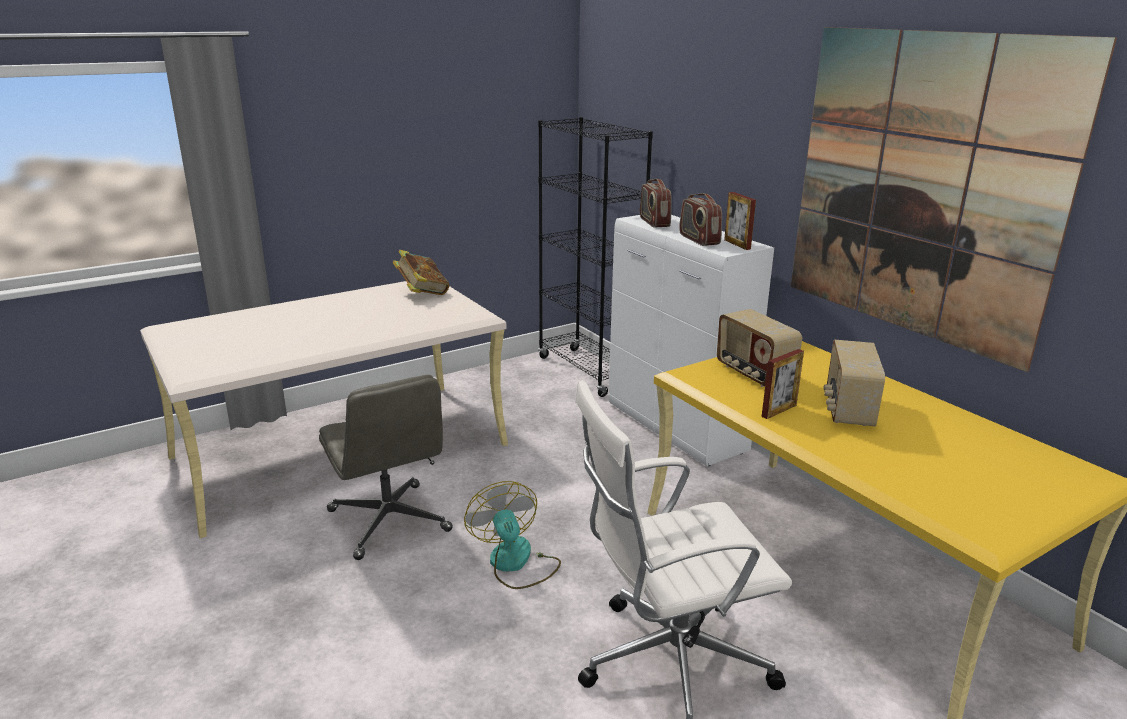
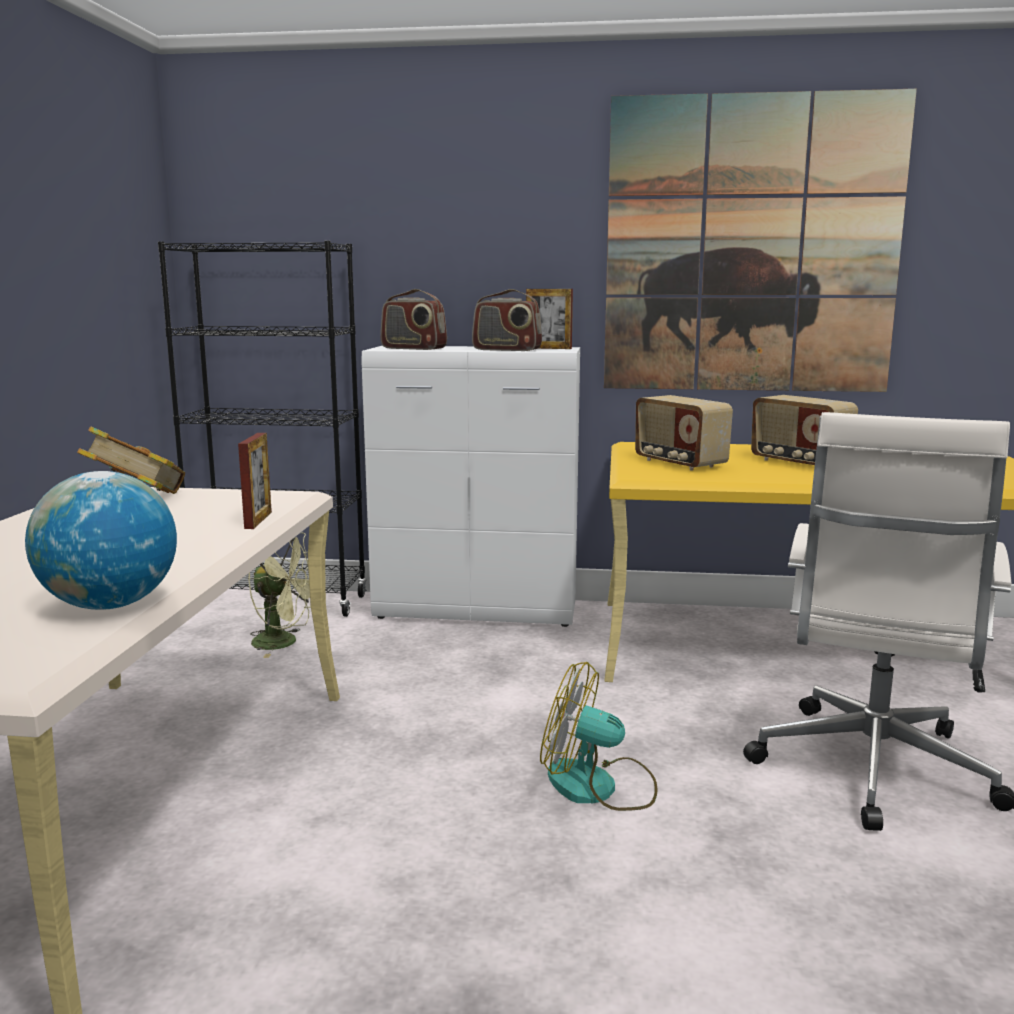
camera: 50 degrees left, 10 degrees down
grey office chair [319,375,453,560] -> none
radio [717,309,802,387] -> radio turned 45 degrees clockwise [635,395,733,471]
picture frame [762,349,804,419] -> picture frame moved to [238,433,272,529]
none -> globe [25,471,177,610]
none -> green fan [248,532,310,658]

